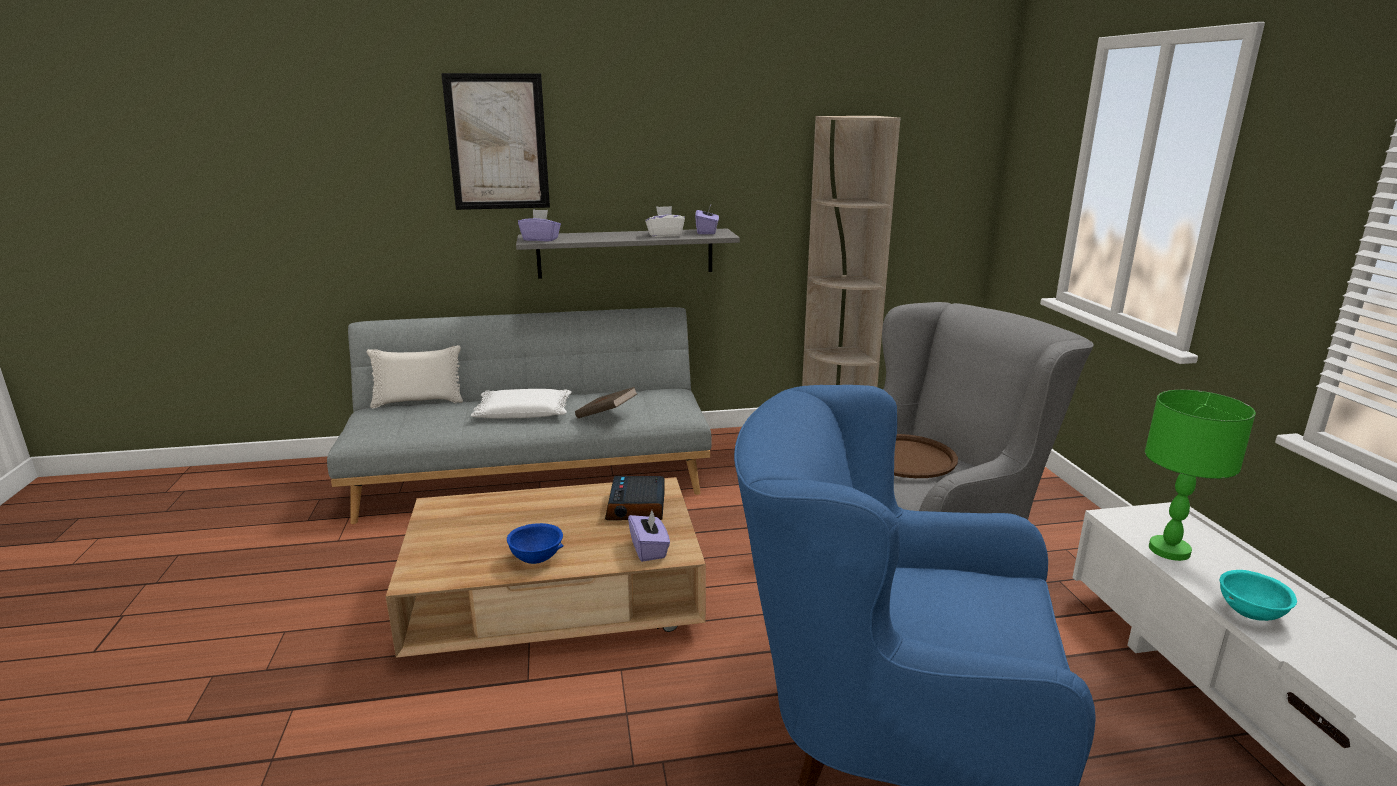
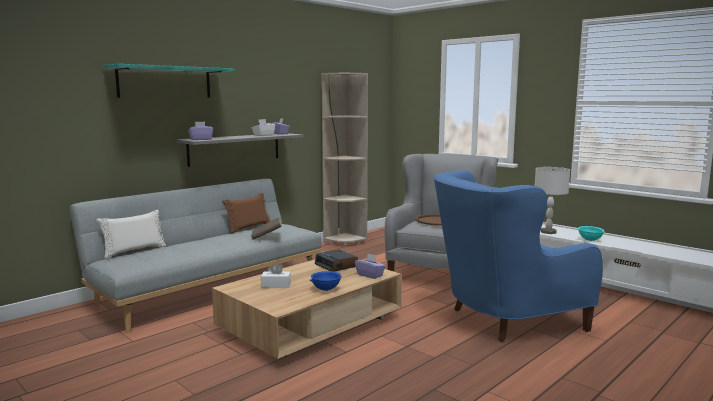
camera: 35 degrees left, 10 degrees down
picture [441,73,550,210] -> turquoise shelf [103,64,235,98]
white pillow [471,389,572,419] -> none
green table lamp [1145,390,1256,561] -> grey table lamp [535,167,570,234]
none -> brown pillow [222,193,271,234]
none -> white tissue box [261,263,291,288]

